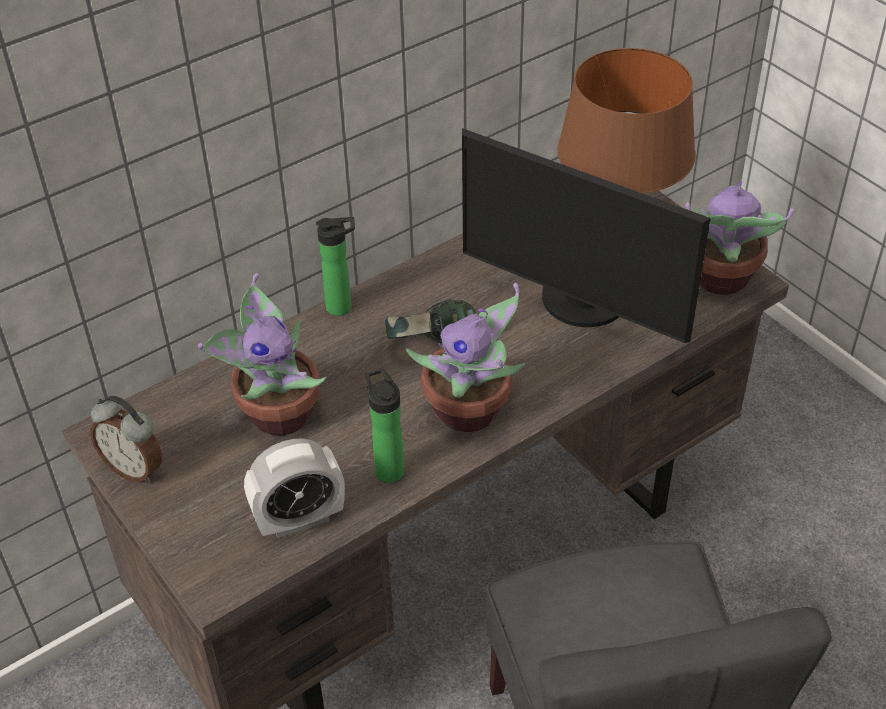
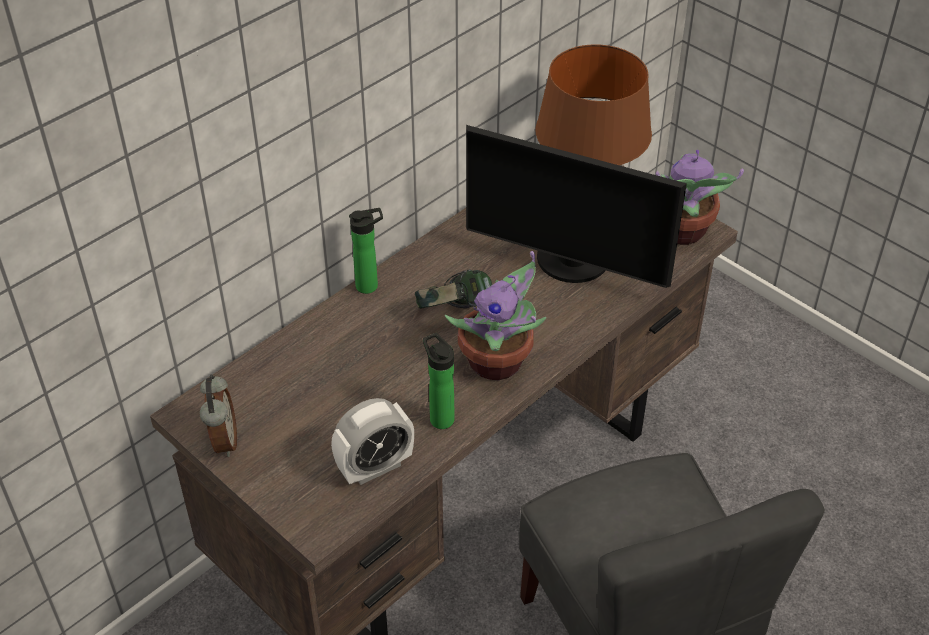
camera: 10 degrees left, 0 degrees up
alarm clock [90,395,162,483] -> alarm clock turned 120 degrees counterclockwise [200,374,237,457]
potted plant [198,273,327,436] -> none

